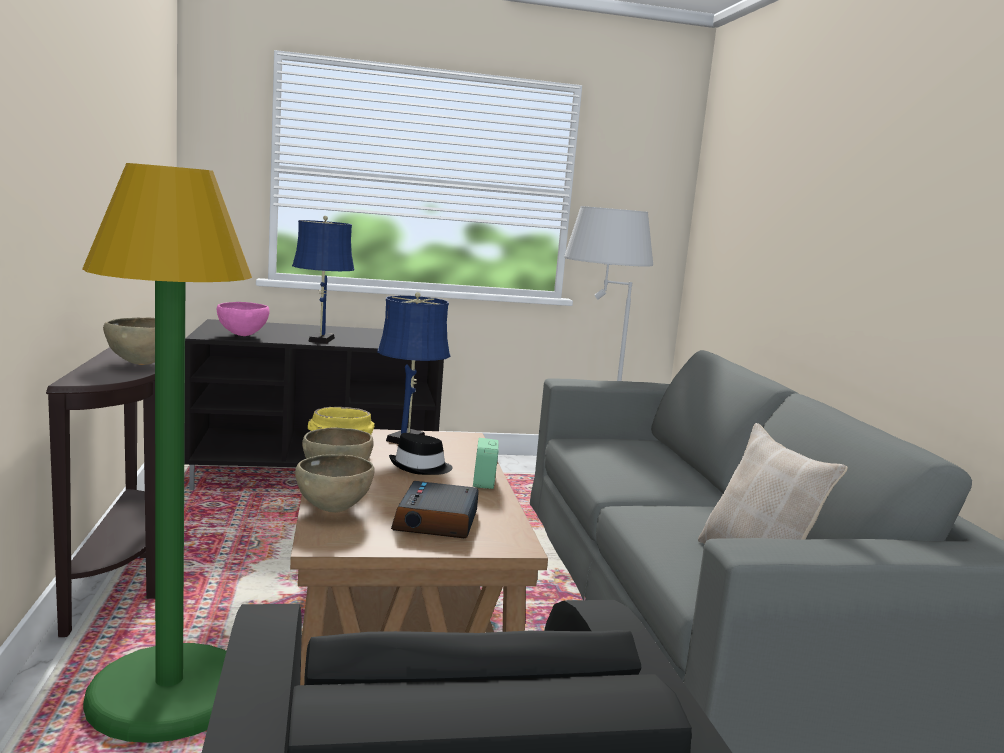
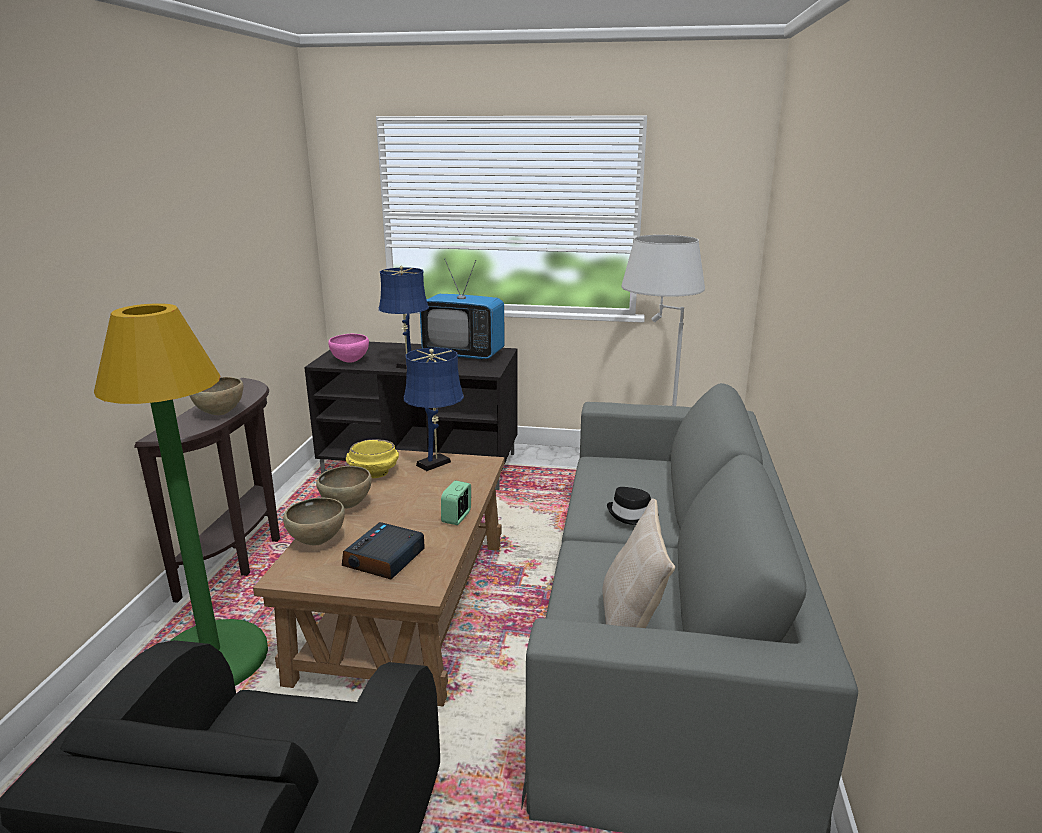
camera: 20 degrees right, 10 degrees up
black hat [389,433,453,475] -> black hat moved to [607,487,659,525]
none -> television [420,258,505,360]

